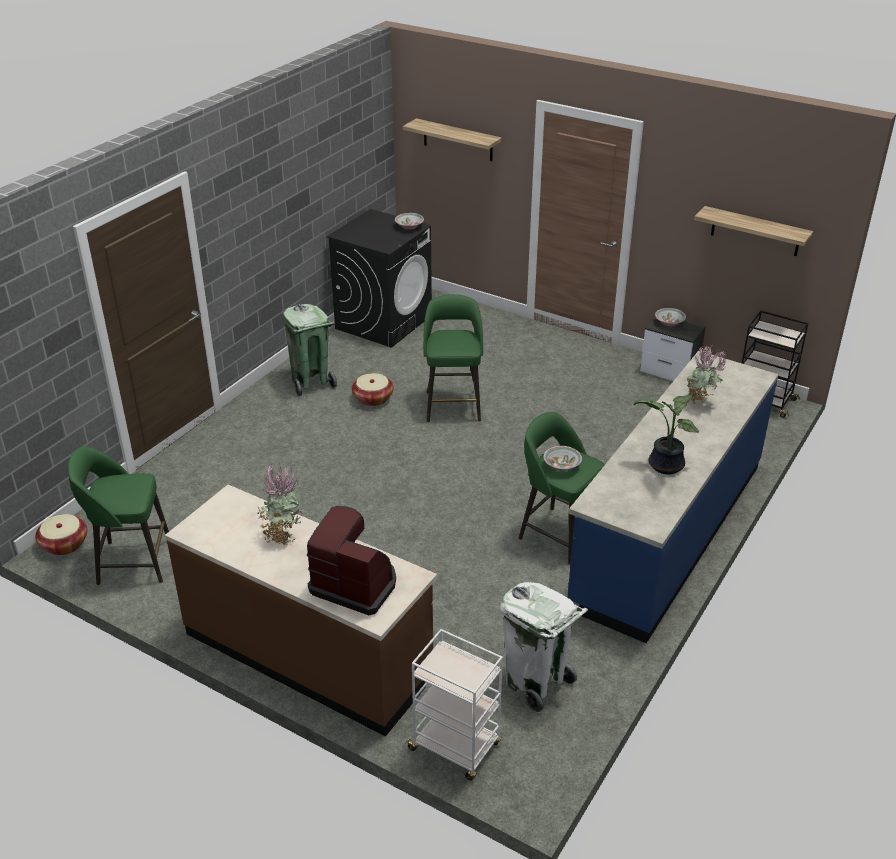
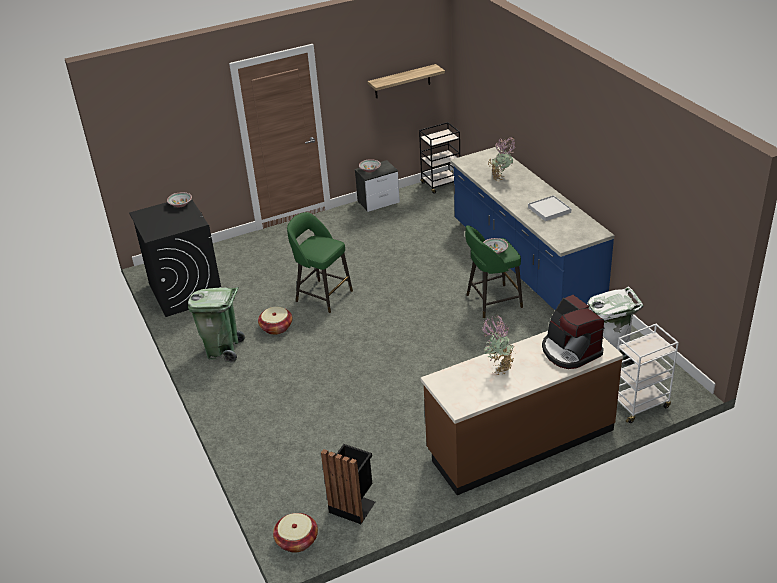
camera: 55 degrees left, 0 degrees up
green stool [68,446,169,585] -> black trash can [321,444,375,524]
coffee machine [307,506,396,615] -> coffee machine turned 90 degrees counterclockwise [542,295,604,369]
shelf [403,118,502,161] -> none
potted plant [633,394,699,474] -> white tray [528,195,571,221]

